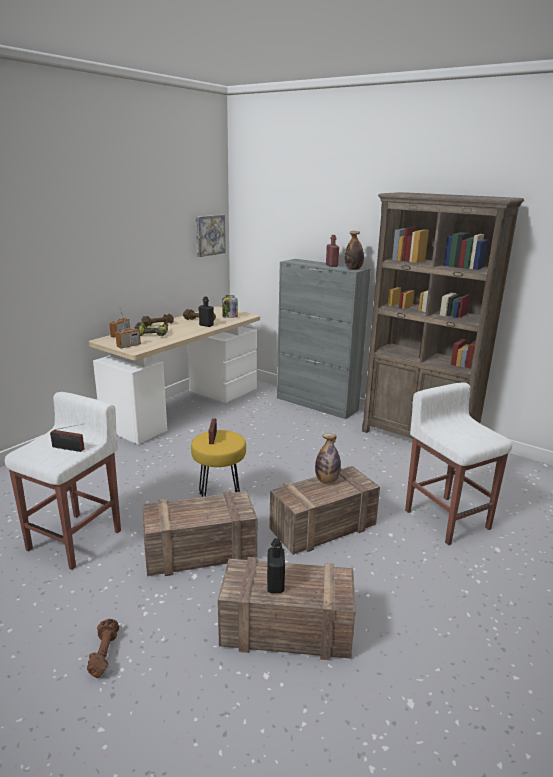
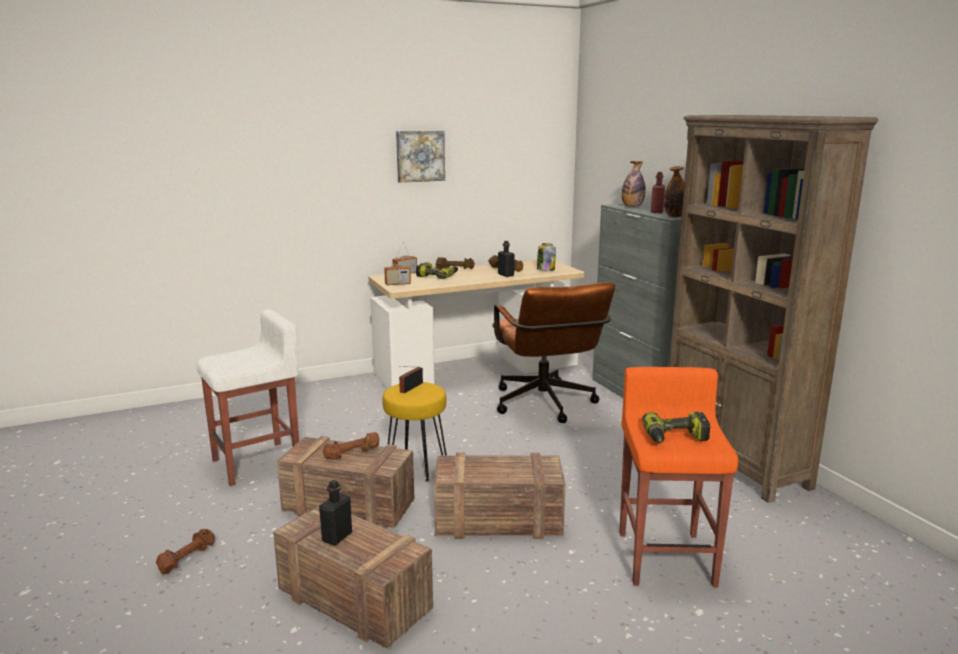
camera: 30 degrees right, 5 degrees down
radio [50,424,84,452] -> none
picture [196,215,225,257] -> picture moved to [396,131,445,183]
bottle [315,434,341,483] -> bottle moved to [622,161,645,207]
white stool [405,382,512,545] -> orange stool [619,367,738,587]
none -> brown dumbbell [323,432,380,459]
none -> brown office chair [492,282,615,423]
none -> power drill [642,412,710,443]

